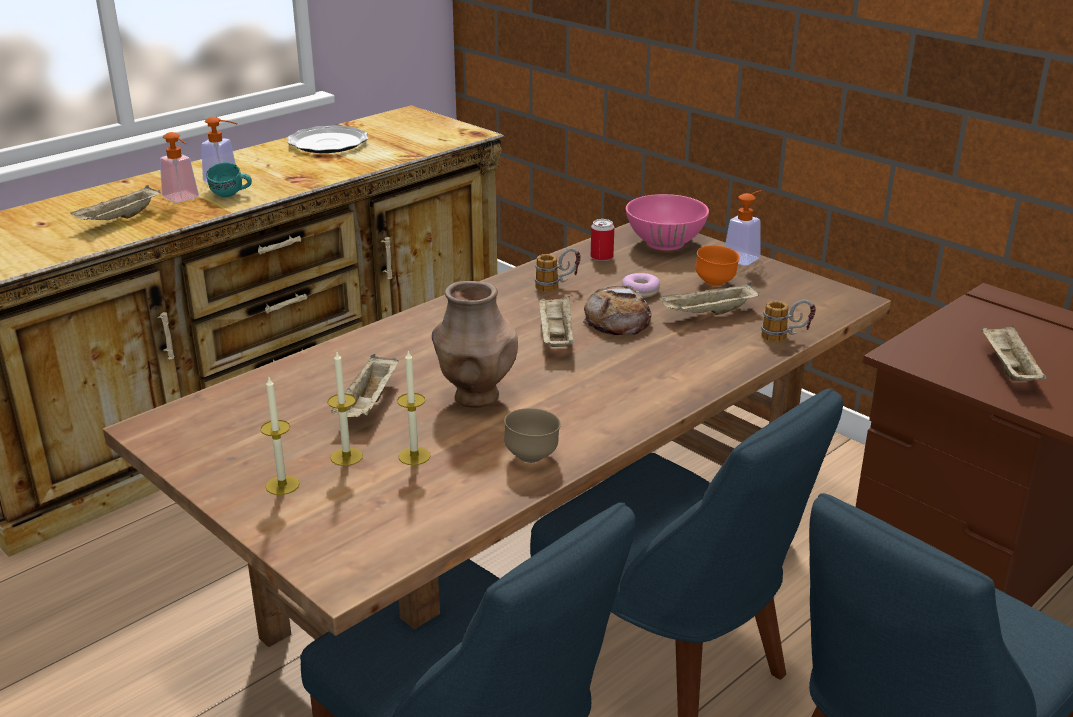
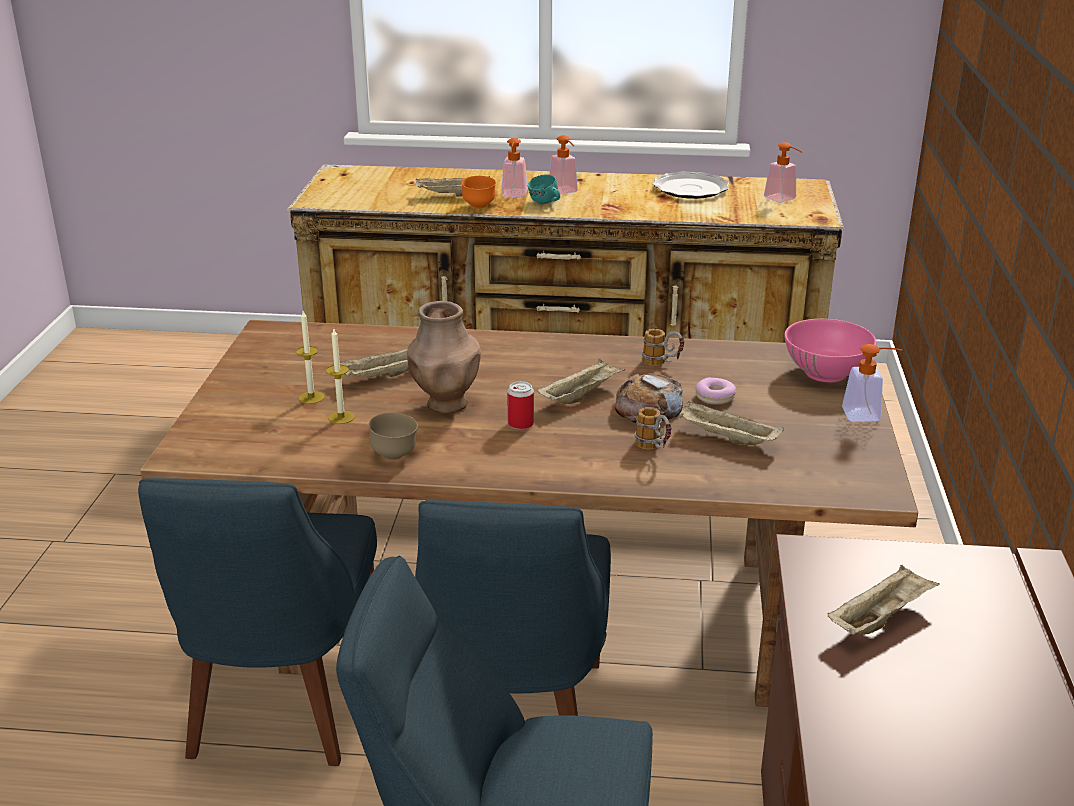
camera: 50 degrees right, 0 degrees up
candle [260,378,300,495] -> none
can [591,219,614,261] -> can moved to [507,381,534,430]
orange bowl [695,245,740,286] -> orange bowl moved to [461,176,496,209]
mug [761,300,816,342] -> mug moved to [635,407,672,450]
none -> soap dispenser [764,142,802,203]

